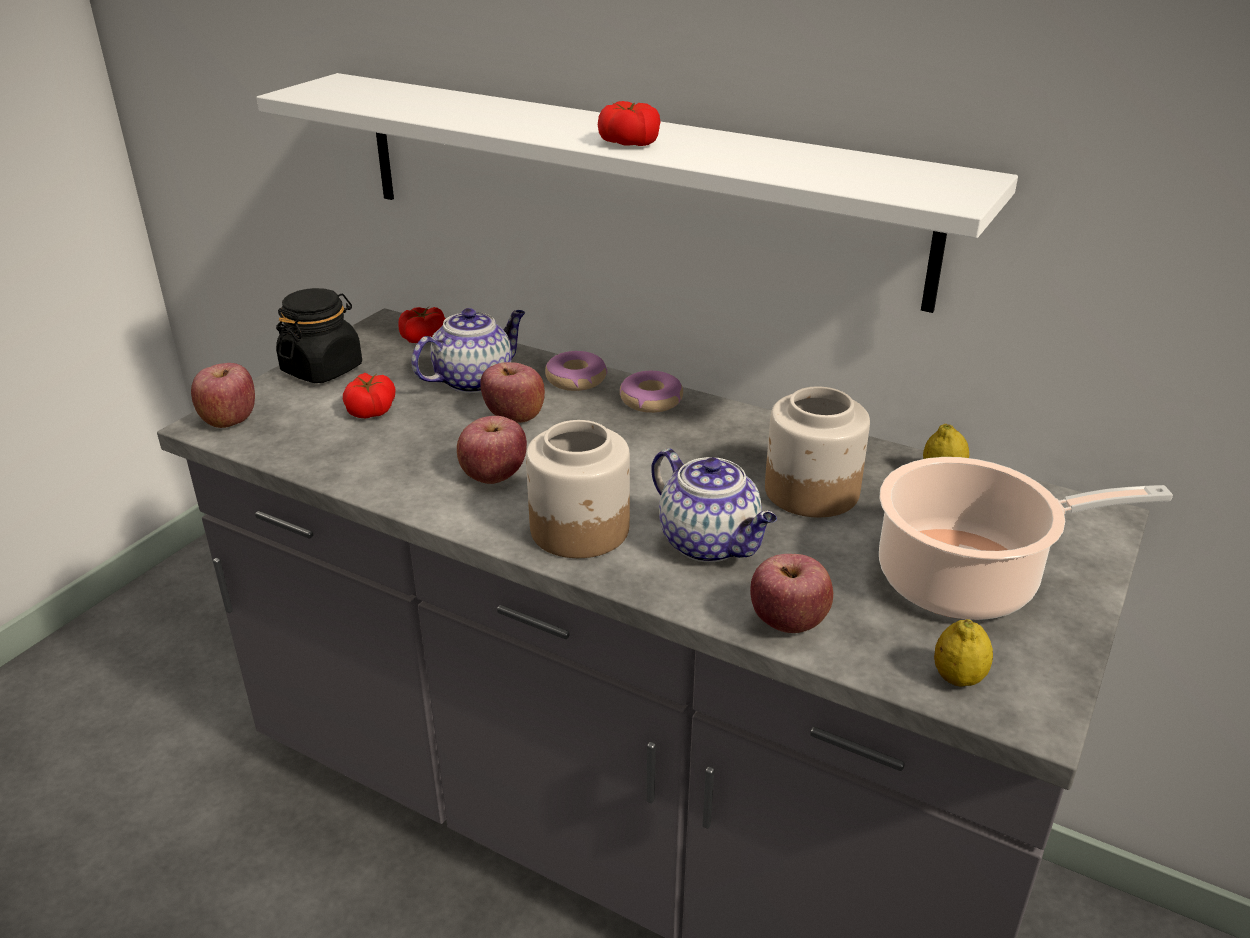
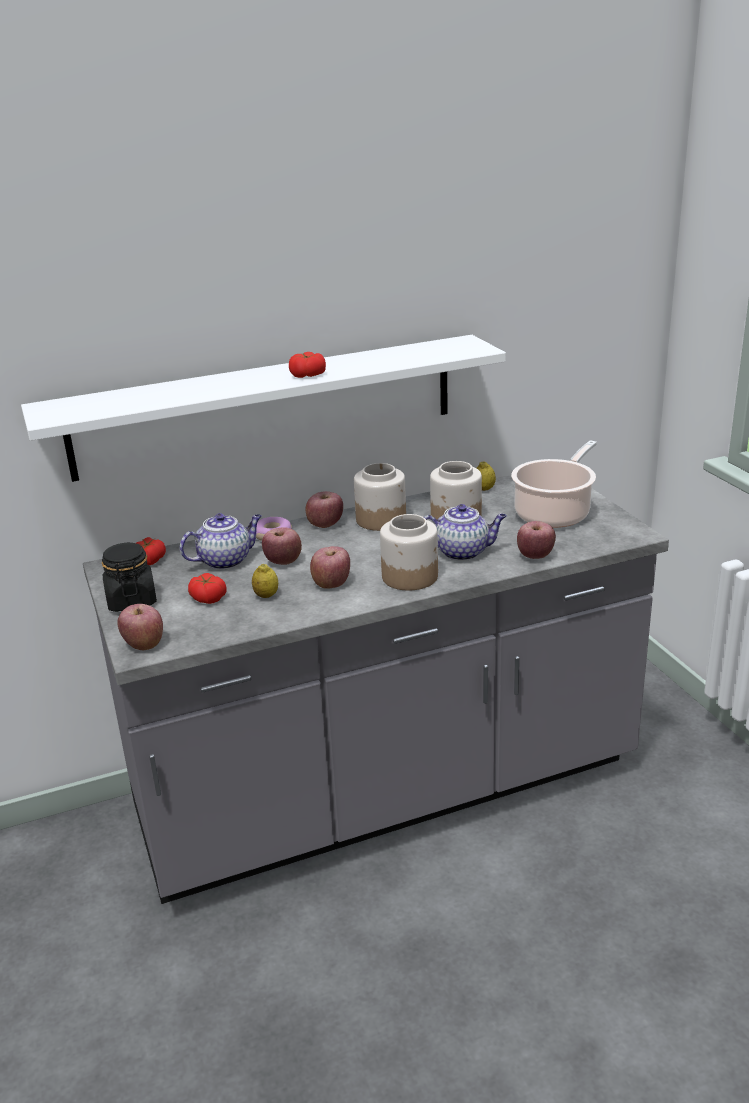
camera: 50 degrees left, 5 degrees down
teapot [411,308,526,393] -> teapot turned 60 degrees clockwise [180,513,262,570]
donut [620,371,683,413] -> apple [306,491,343,528]
lemon [934,619,993,687] -> lemon moved to [252,564,278,598]
none -> jar [354,463,406,531]

